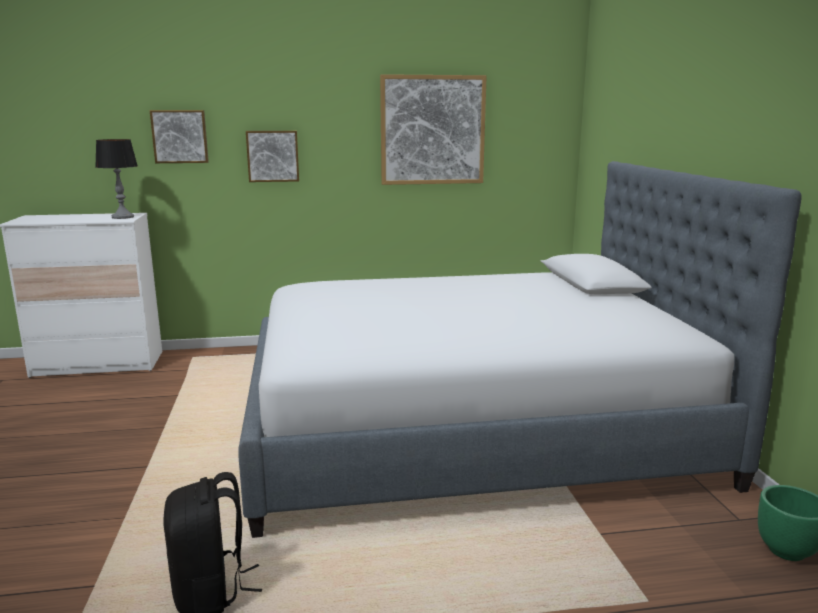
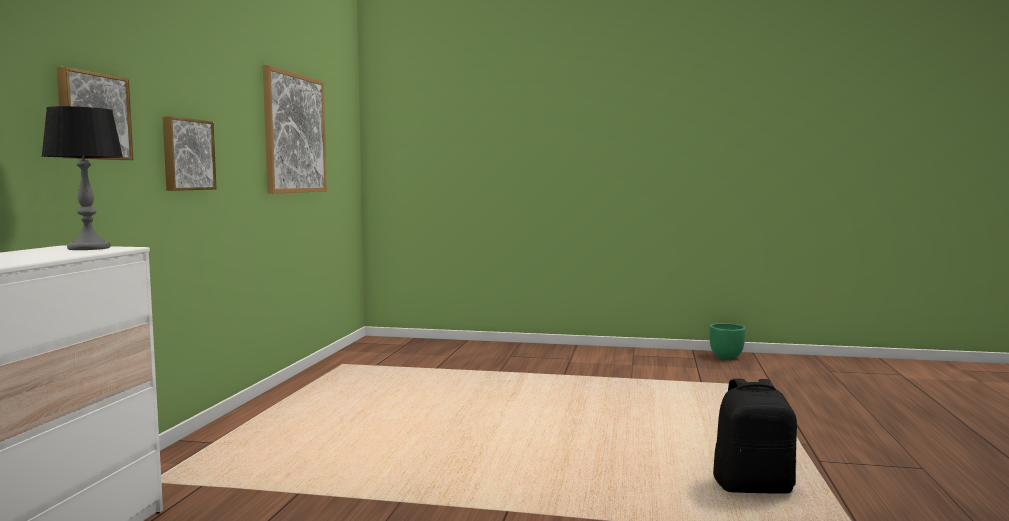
camera: 70 degrees left, 10 degrees down
bed [238,161,802,538] -> none

